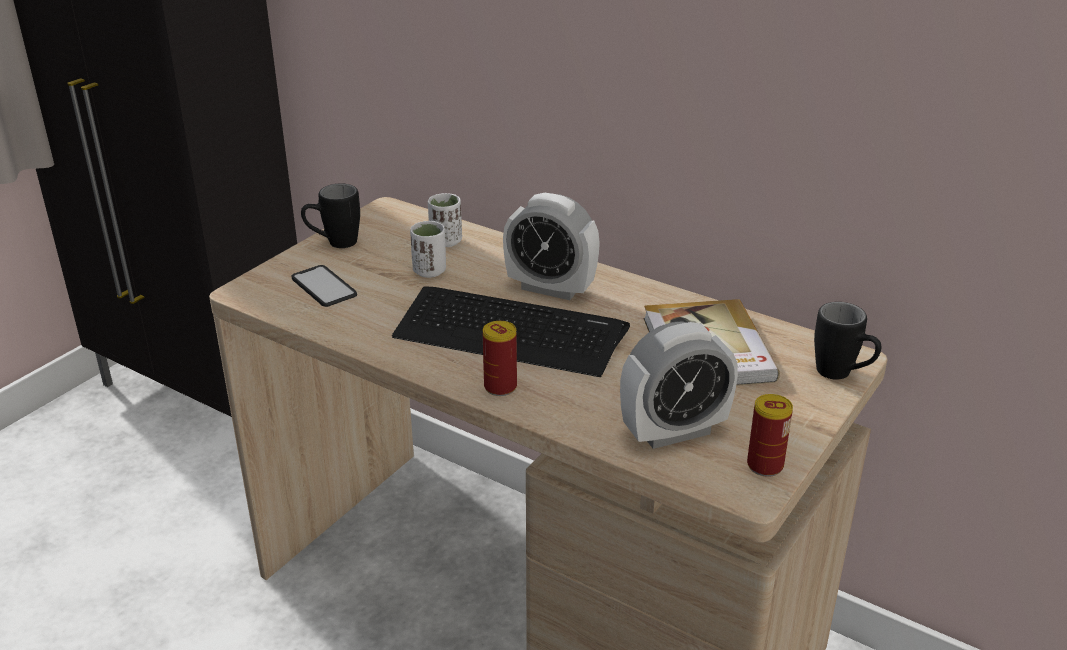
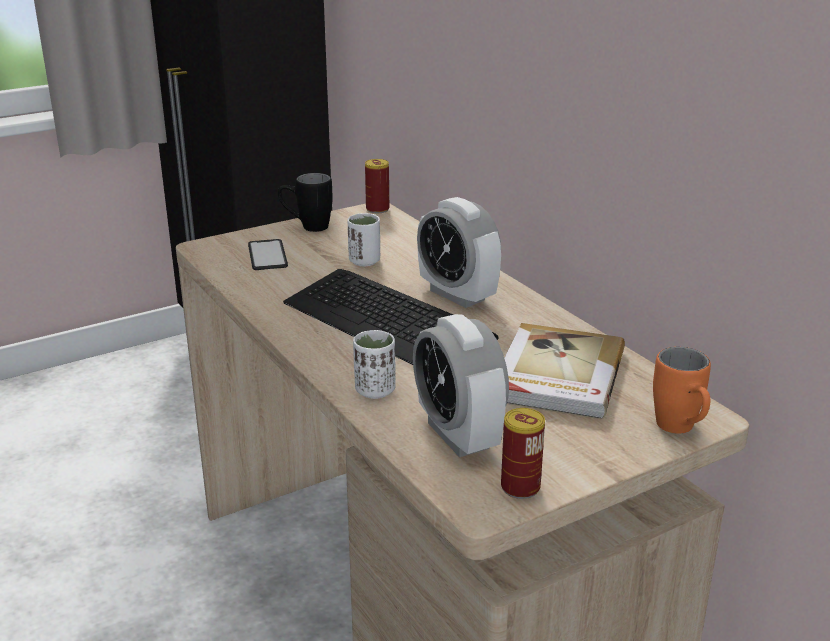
camera: 25 degrees right, 5 degrees down
white cup [428,193,462,247] -> white cup moved to [353,330,396,399]
can [483,321,517,396] -> can moved to [365,159,389,213]
alarm clock [620,321,738,449] -> alarm clock turned 60 degrees clockwise [413,314,509,457]
black mug [814,302,881,380] -> orange mug [653,347,711,434]

